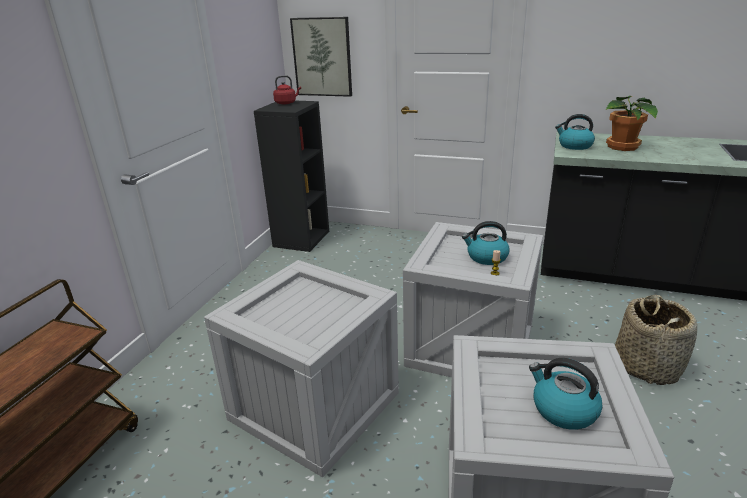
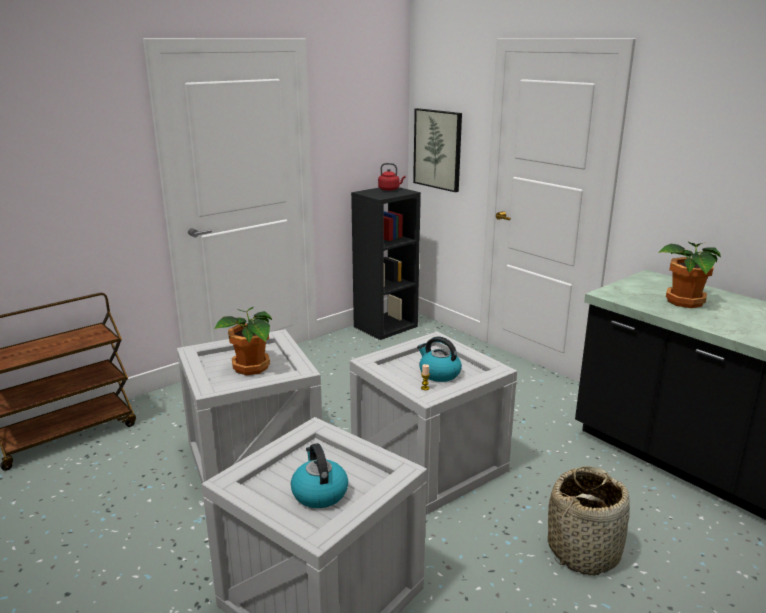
camera: 30 degrees right, 5 degrees down
kettle [555,114,595,150] -> none
none -> potted plant [214,307,272,375]

